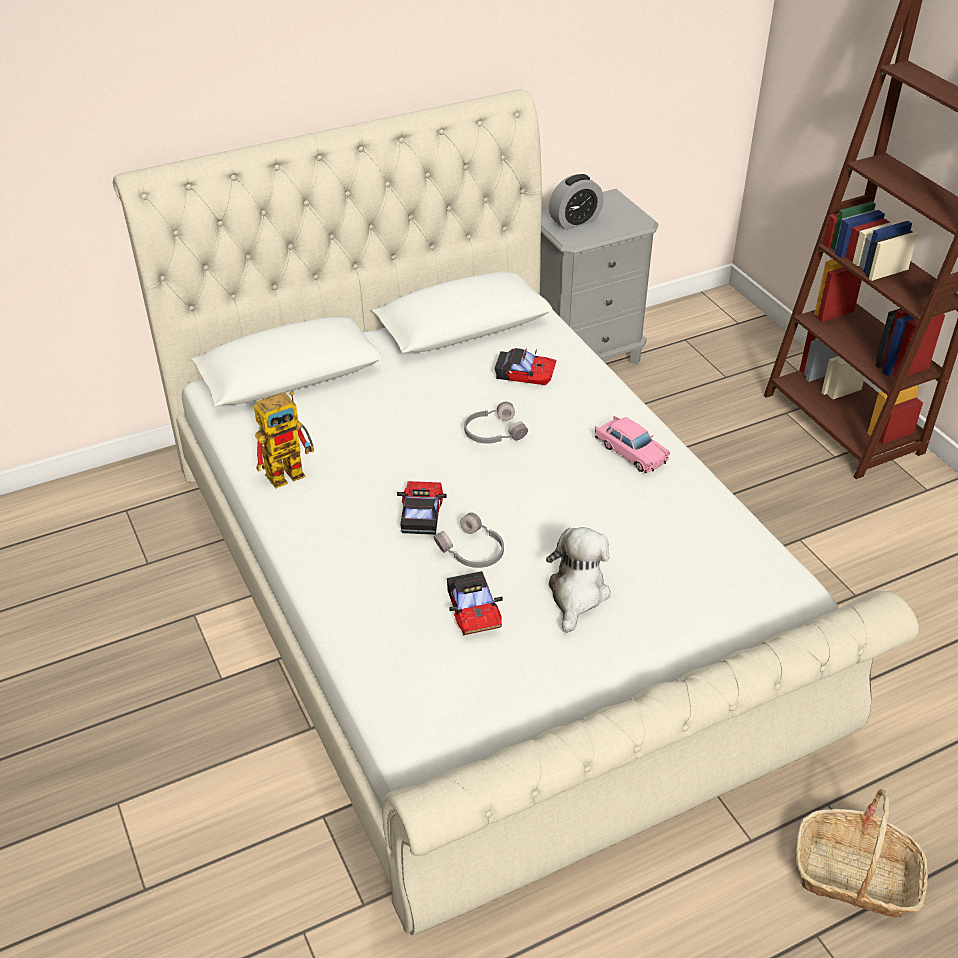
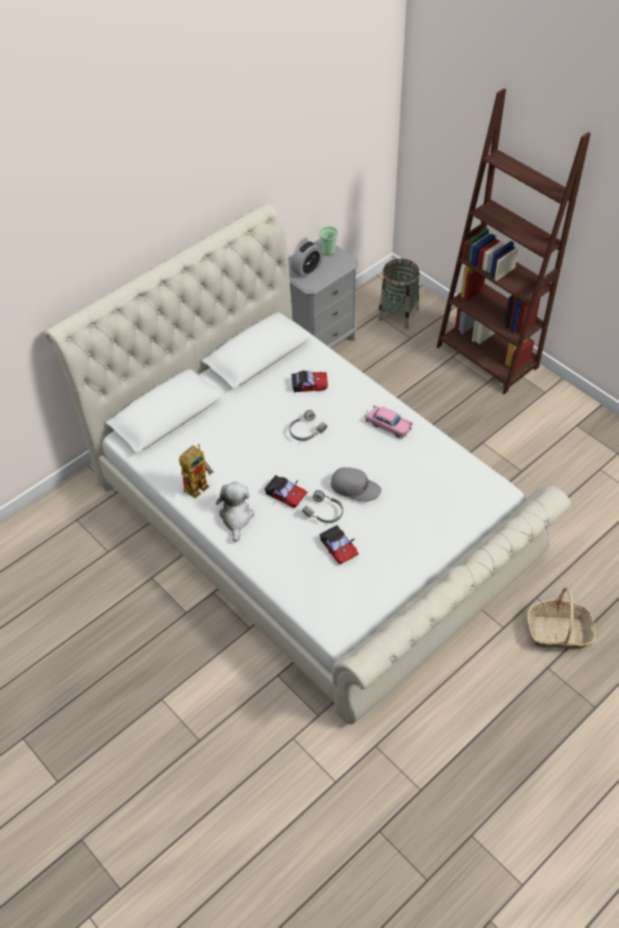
camera: 15 degrees left, 10 degrees up
toy car [397,481,447,535] -> toy car turned 135 degrees clockwise [264,475,307,508]
plush toy [546,527,611,633] -> plush toy moved to [216,482,254,542]
none -> cup [319,226,338,255]
none -> grey cap [331,467,381,502]
none -> basket [378,259,420,329]

